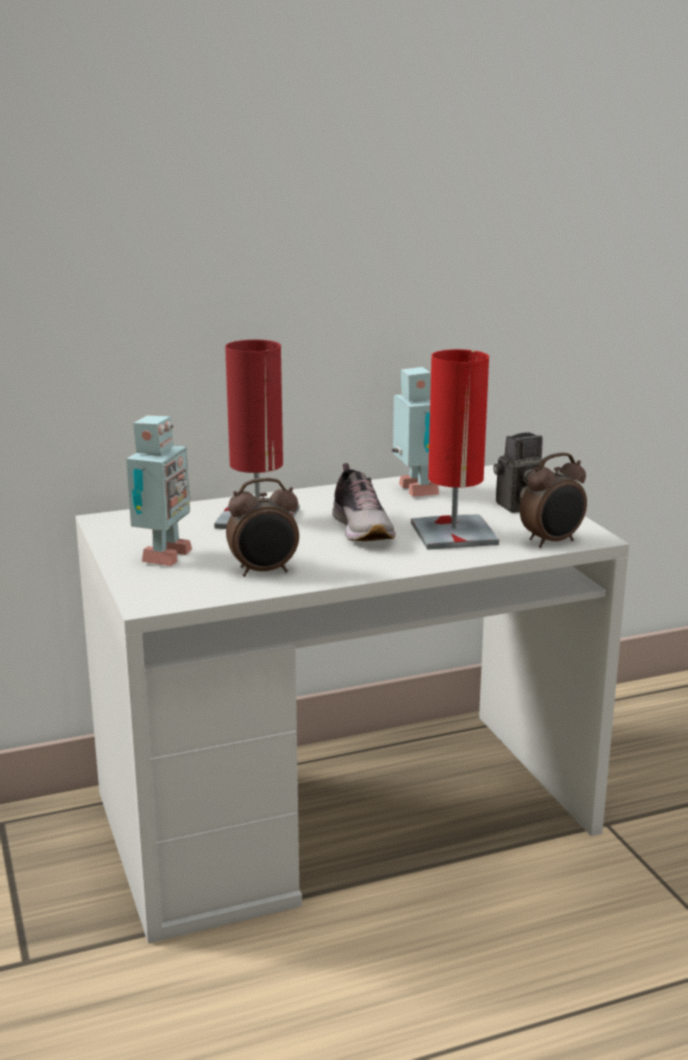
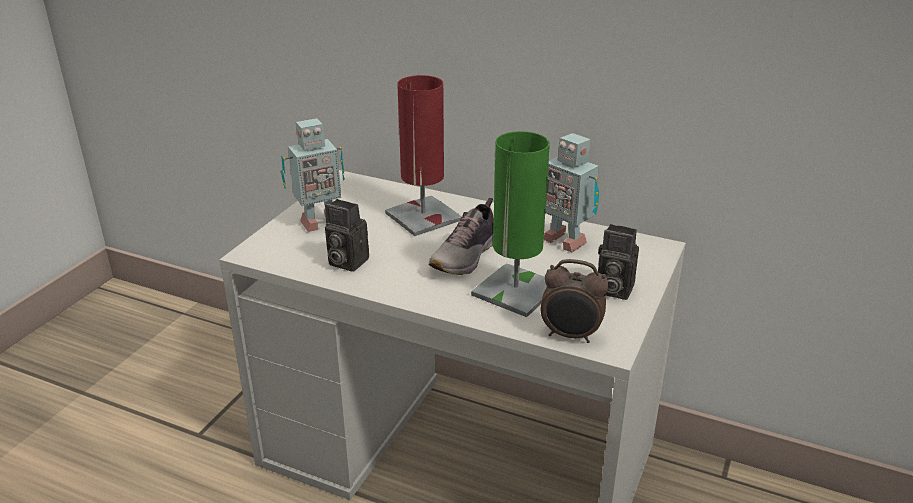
camera: 45 degrees right, 10 degrees up
alarm clock [226,478,299,577] -> camera [325,199,369,272]
toy robot [392,367,439,497] -> toy robot turned 105 degrees clockwise [544,133,599,252]
red table lamp [411,349,499,550] -> green table lamp [471,131,550,317]

